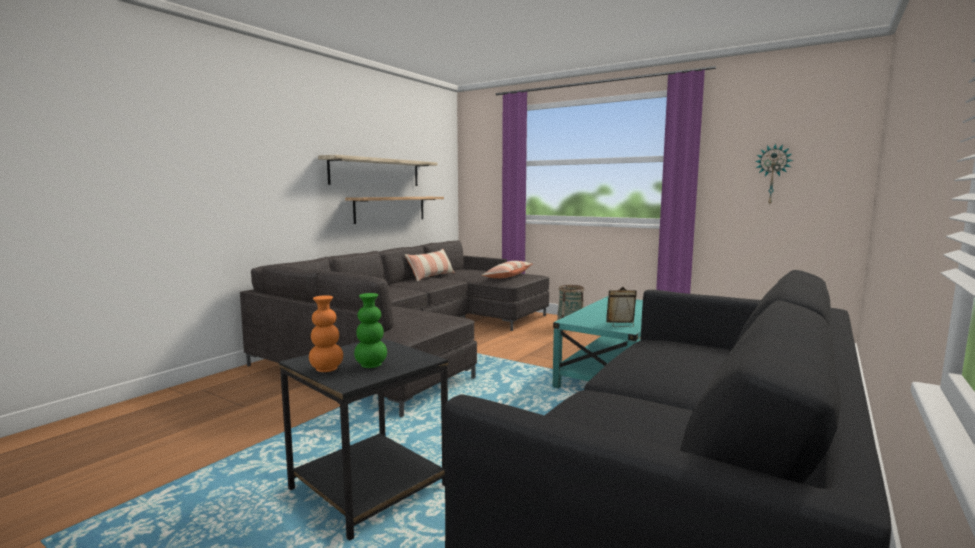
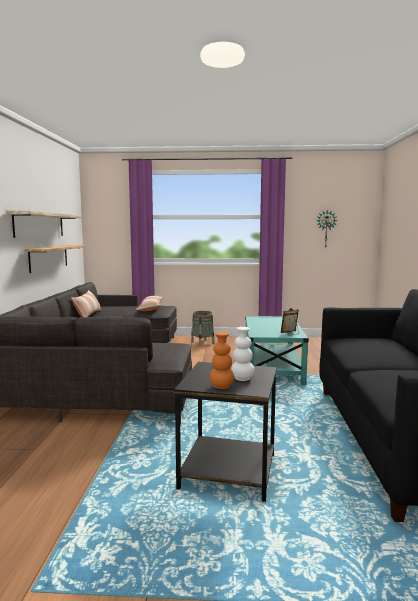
camera: 30 degrees left, 0 degrees up
green vase [354,293,387,368] -> white vase [231,327,254,381]

